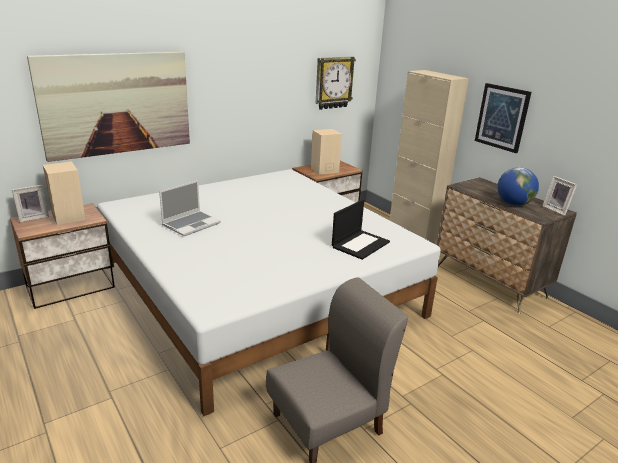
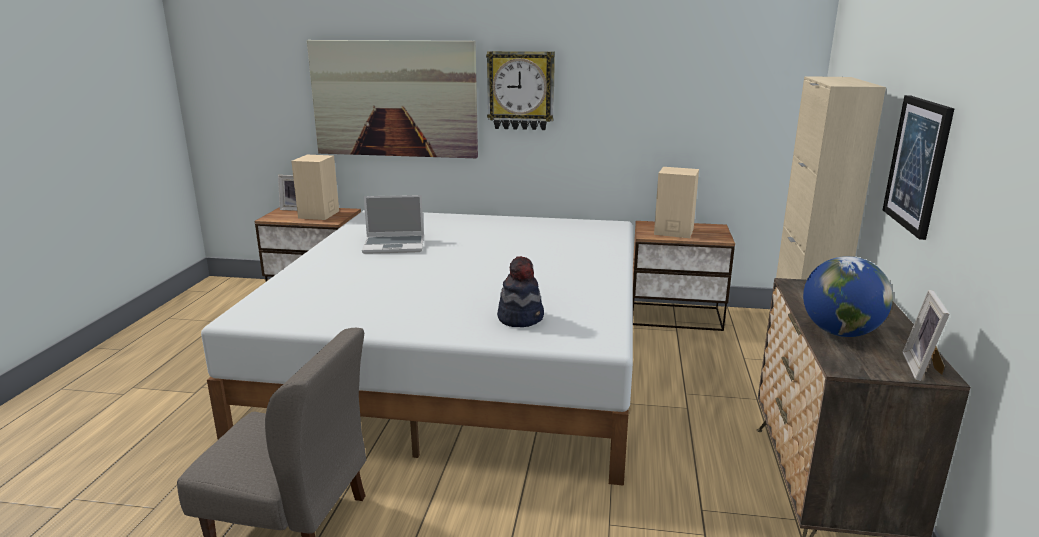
camera: 45 degrees right, 5 degrees down
wall clock [316,57,356,110] -> wall clock moved to [486,51,555,130]
laptop [332,199,390,260] -> hat [497,256,544,327]

